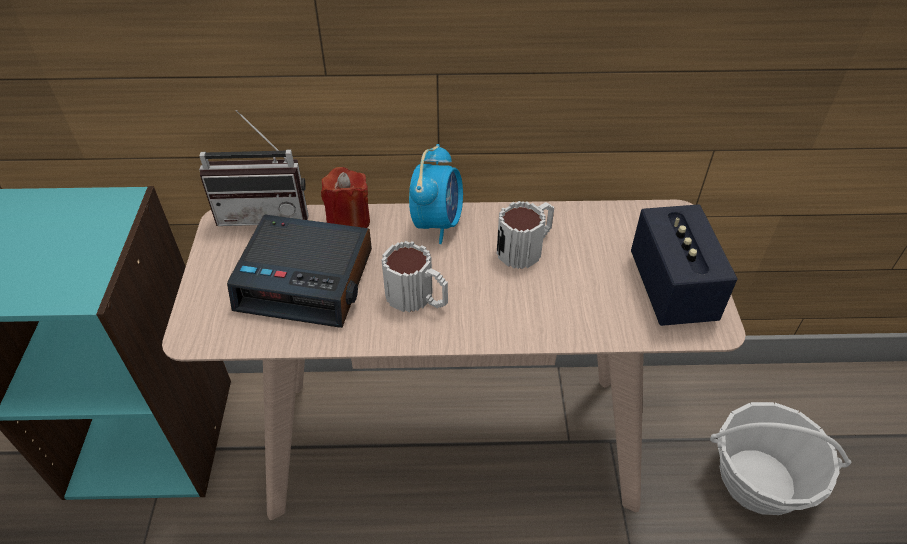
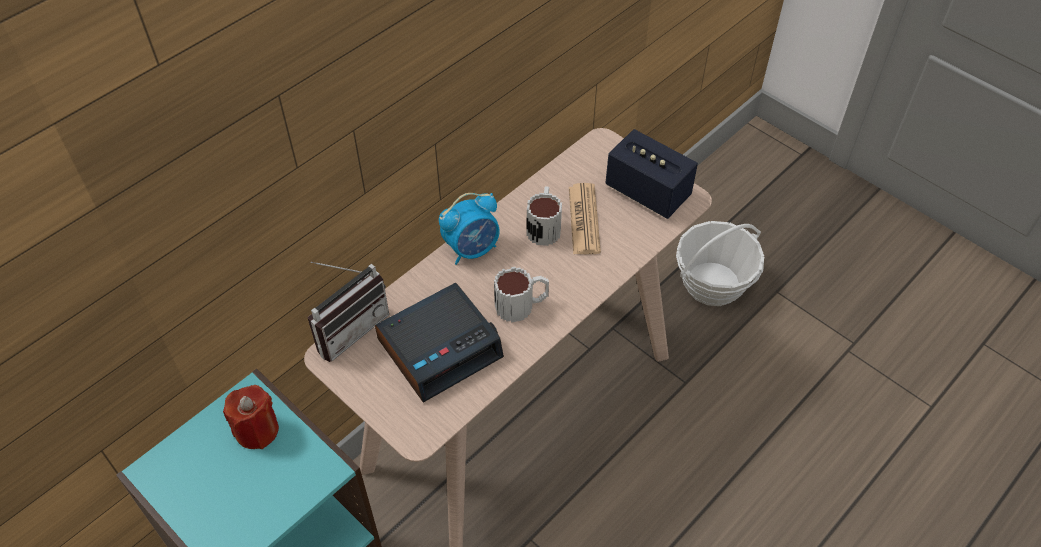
camera: 45 degrees left, 5 degrees up
red candle [321,167,370,228] -> red candle moved to [223,385,279,449]
alarm clock [409,144,463,244] -> alarm clock turned 90 degrees clockwise [439,193,500,265]
none -> newspaper [569,183,601,254]

